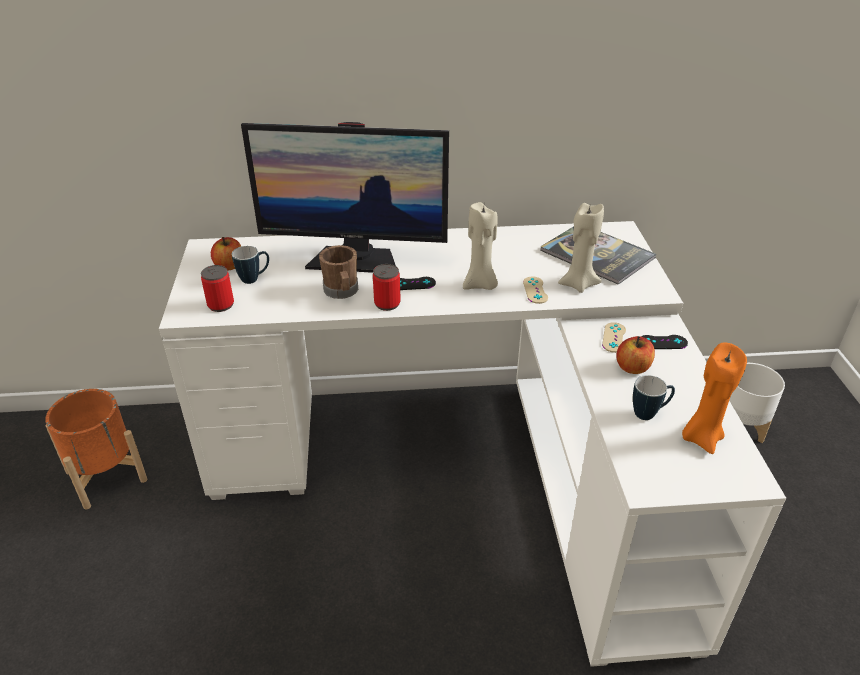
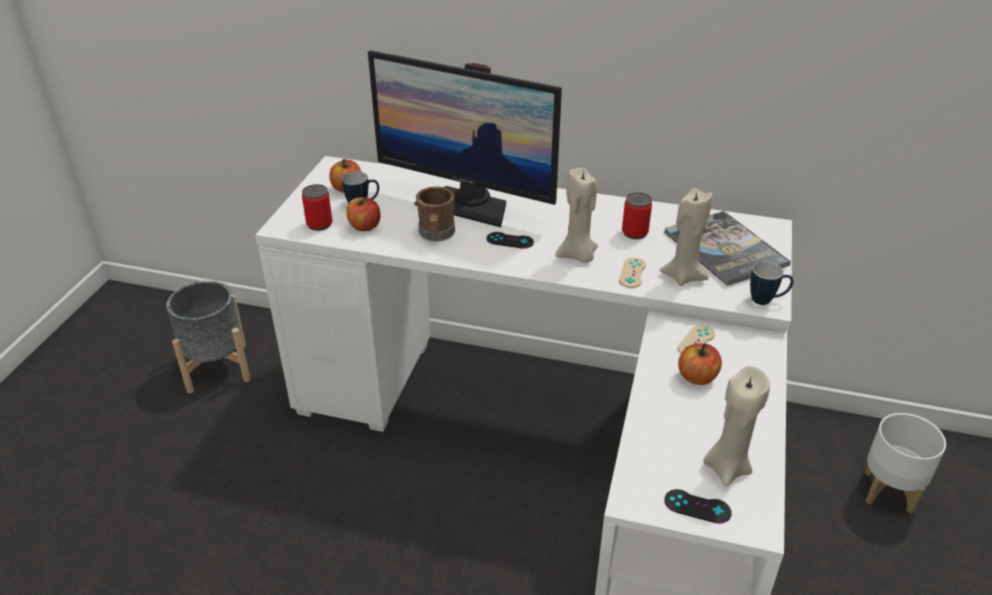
camera: 20 degrees right, 0 degrees up
orange planter [45,389,148,510] -> grey planter [166,281,250,393]
can [373,264,401,311] -> can moved to [622,192,652,239]
mug [633,375,675,420] -> mug moved to [750,261,793,305]
black game controller [641,335,688,349] -> black game controller moved to [664,489,732,524]
orange candle [682,343,747,454] -> beige candle [703,366,770,487]
none -> apple [346,197,381,231]

